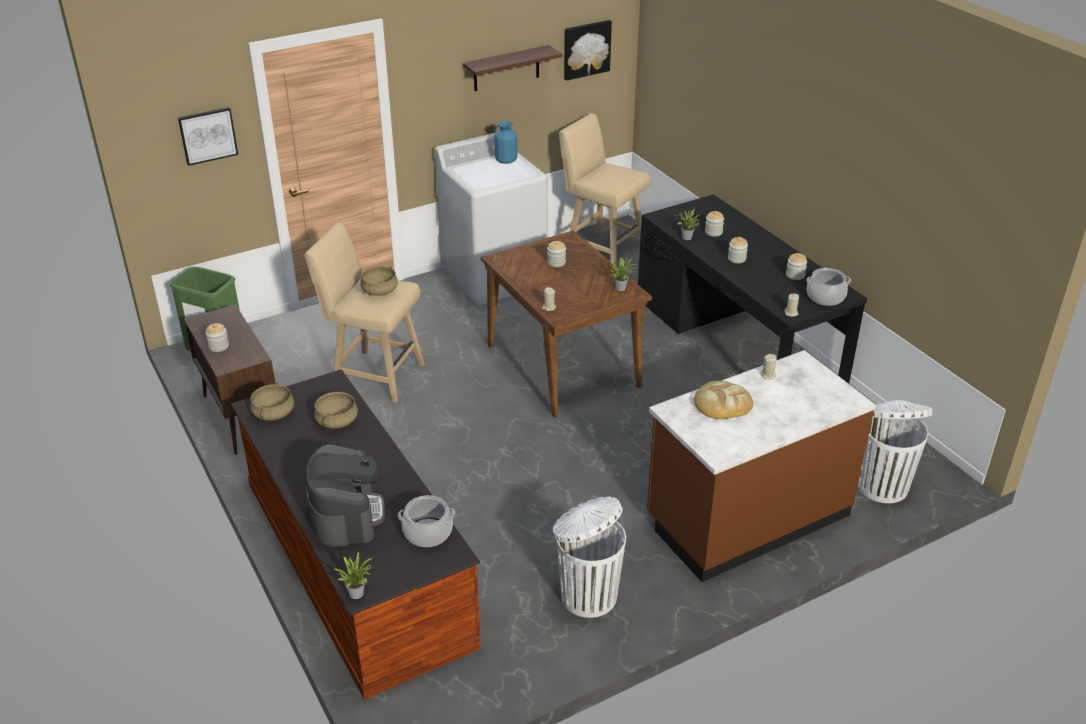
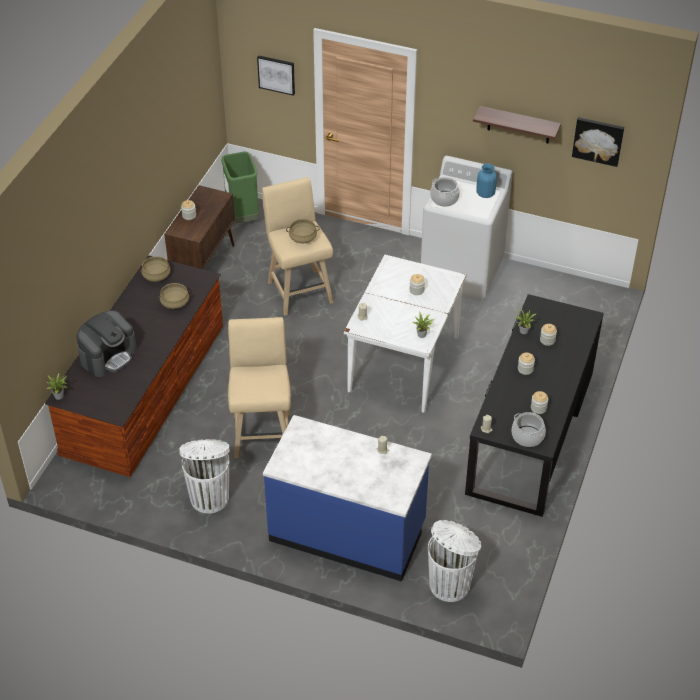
camera: 50 degrees right, 10 degrees up
cooking pot [398,495,455,547] -> cooking pot moved to [430,177,460,207]
brown dining table [481,231,652,417] -> white dining table [344,254,466,413]
beige stool [559,113,650,265] -> beige stool moved to [228,317,291,459]
brown counter [647,350,876,582] -> blue counter [263,415,432,582]
bread [694,381,753,419] -> none

